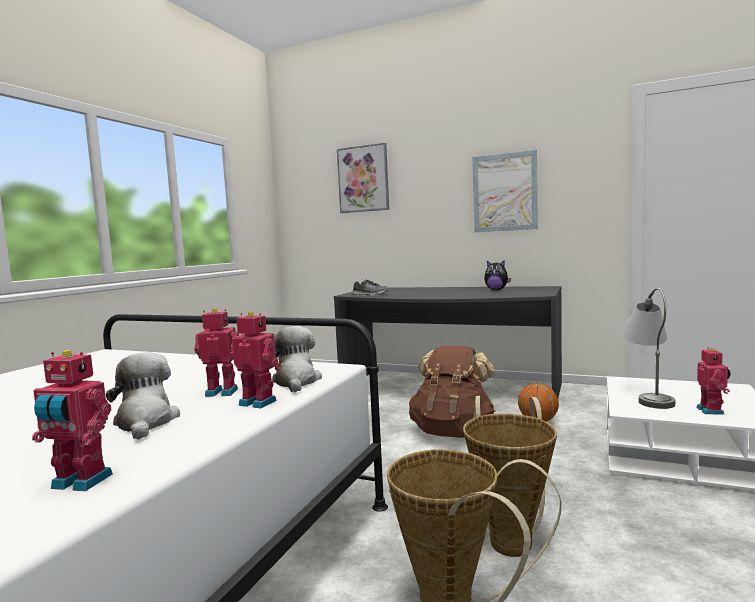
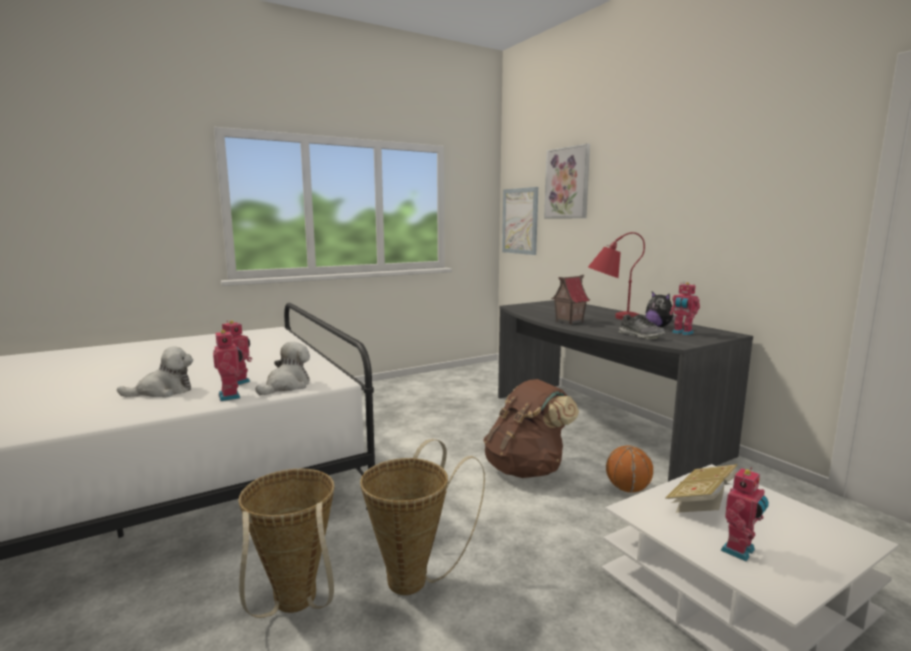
camera: 35 degrees right, 5 degrees up
toy robot [32,350,113,491] -> toy robot moved to [670,282,700,336]
plush toy [106,352,180,439] -> plush toy turned 45 degrees clockwise [117,347,193,398]
shoe [352,280,388,296] -> shoe moved to [619,314,665,339]
picture [473,150,538,232] -> picture moved to [502,187,538,255]
grey table lamp [621,288,675,409] -> book [665,464,738,513]
none -> toy house [551,275,590,324]
none -> red table lamp [588,232,645,320]

